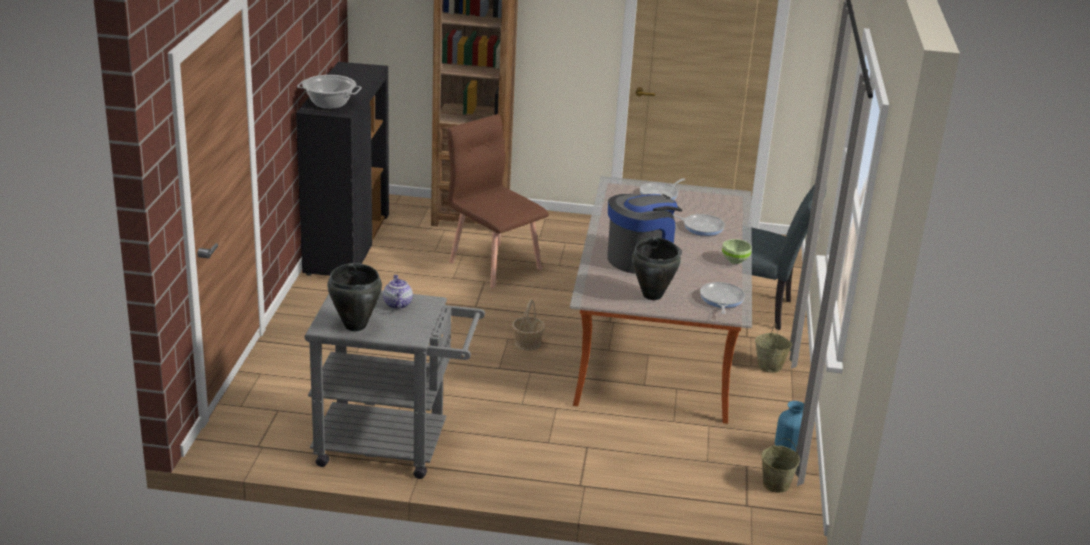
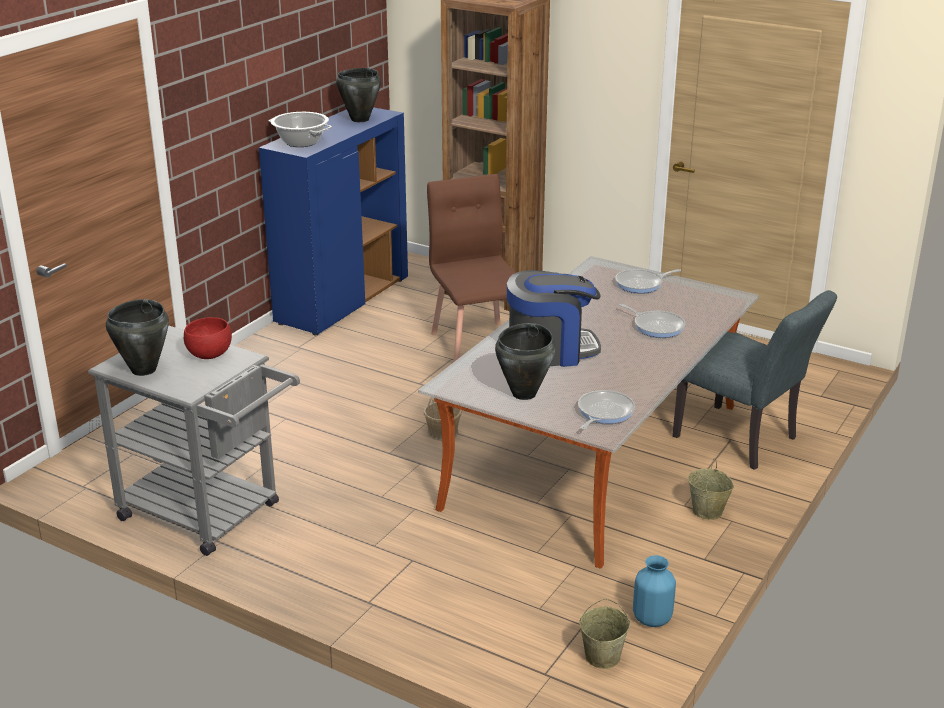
camera: 25 degrees right, 0 degrees up
black cabinet [296,62,389,276] -> blue cabinet [259,107,408,335]
teapot [383,275,413,309] -> red bowl [184,317,232,359]
green bowl [722,239,752,264] -> none
none -> black cooking pot [336,68,381,122]

